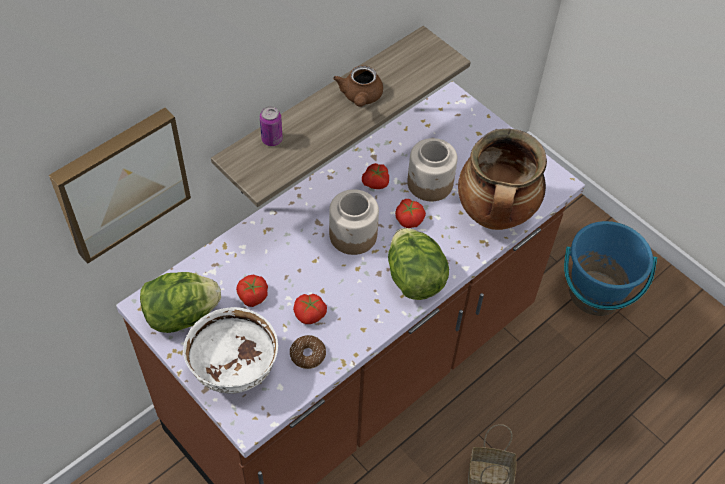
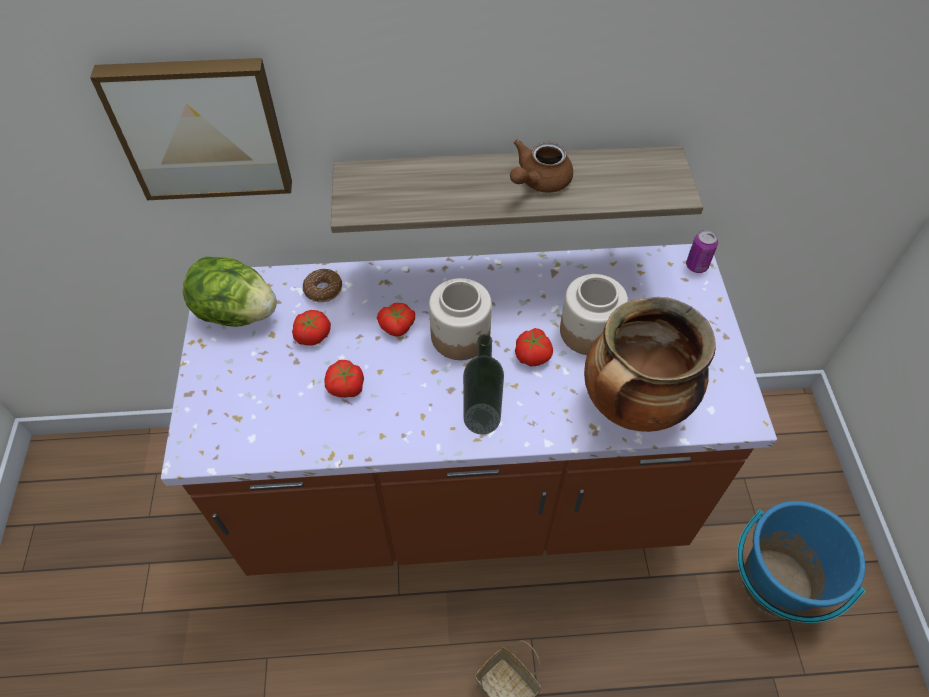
camera: 40 degrees right, 0 degrees up
white bowl [183,307,278,393] -> none
can [260,106,283,146] -> can moved to [686,230,718,273]
donut [290,335,326,369] -> donut moved to [303,269,342,302]
tomato [362,163,389,189] -> tomato moved to [377,303,415,337]
lettuce [388,228,449,300] -> bottle [463,334,504,435]

